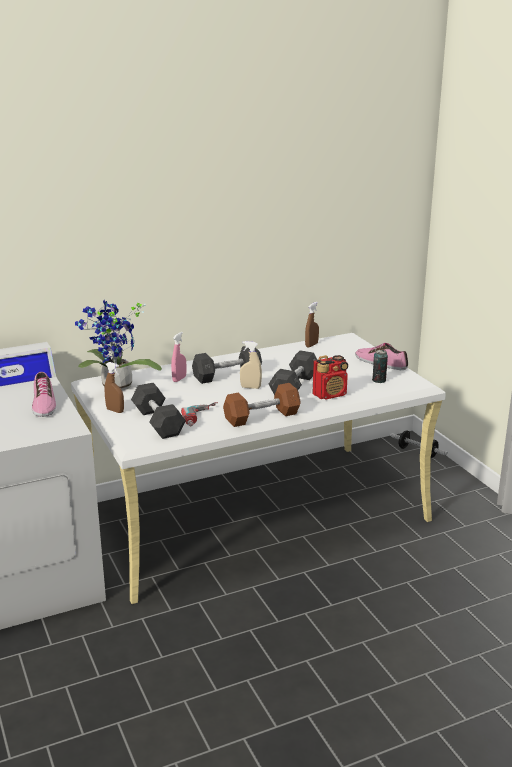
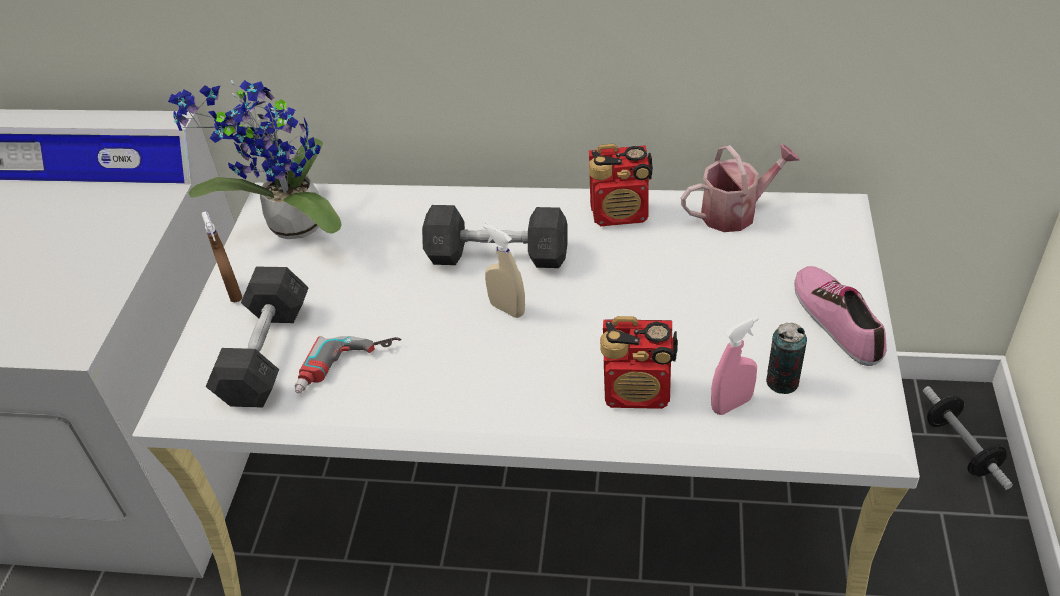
camera: 35 degrees right, 20 degrees up
shoe [32,372,56,417] -> none
pink spray bottle [171,332,186,382] -> pink spray bottle moved to [711,316,758,415]
brown dumbbell [223,383,301,427] -> none
grey dumbbell [269,350,317,395] -> none
brown spray bottle [305,302,319,348] -> watering can [681,144,800,232]
none -> radio [589,144,653,226]

